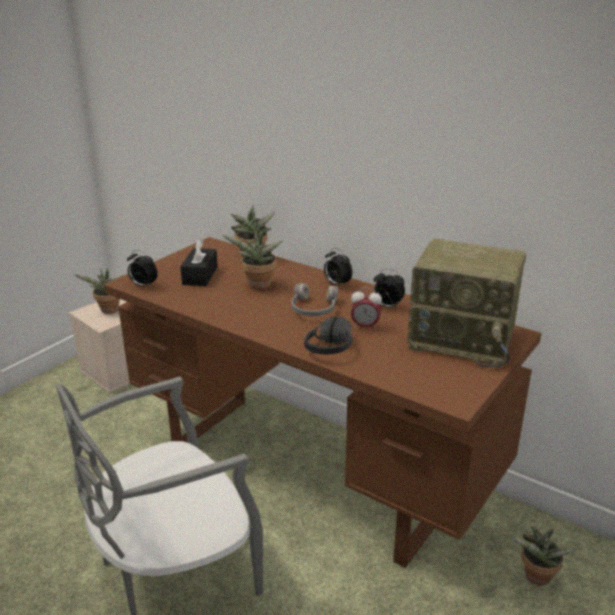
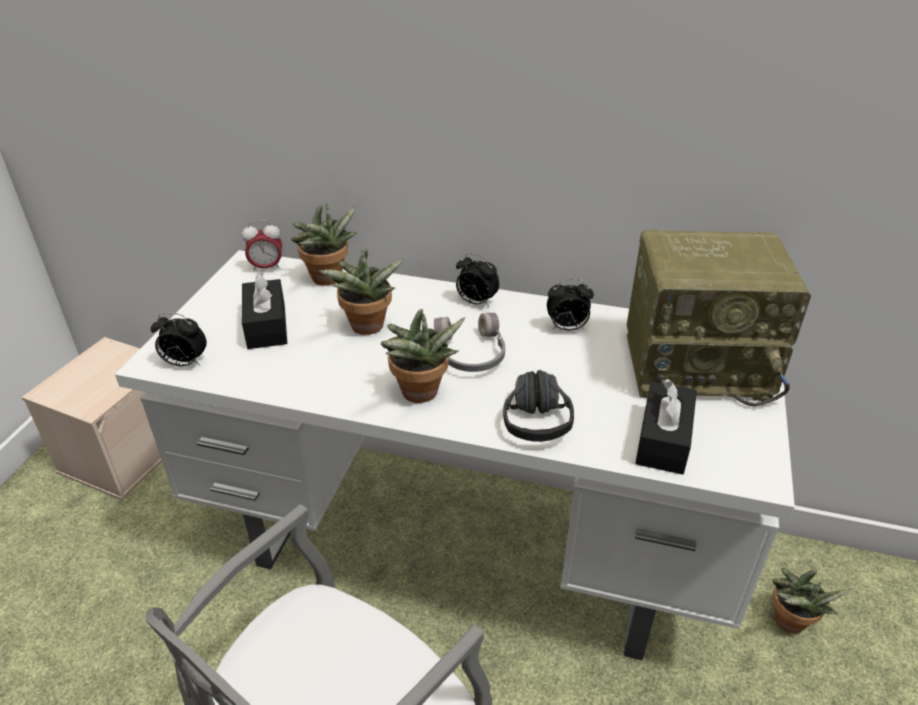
camera: 20 degrees left, 10 degrees up
potted plant [75,268,124,314] -> potted plant moved to [381,309,465,403]
brown desk [104,237,541,568] -> white desk [115,250,795,660]
alarm clock [351,287,382,330] -> alarm clock moved to [242,220,282,272]
none -> black tissue box [635,379,697,475]

